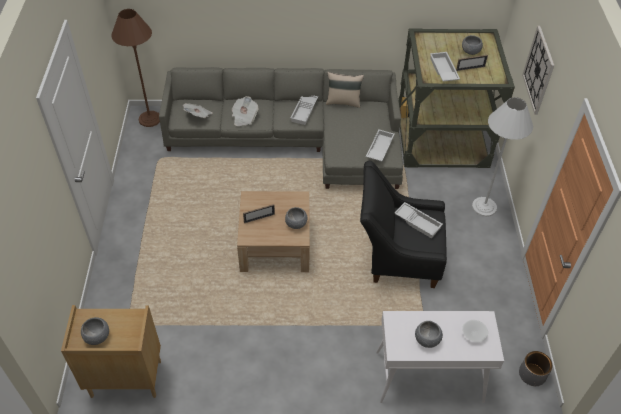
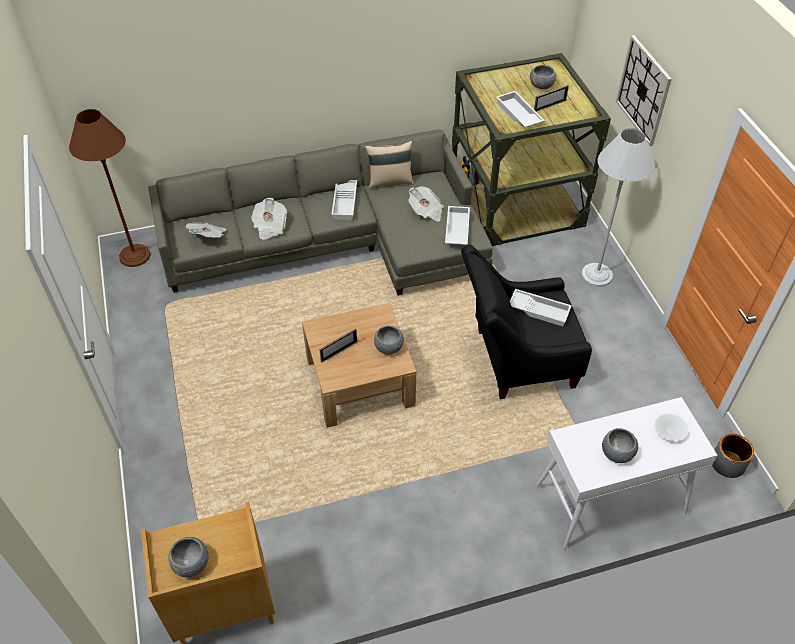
camera: 15 degrees left, 0 degrees up
none -> newspaper [408,186,444,222]

